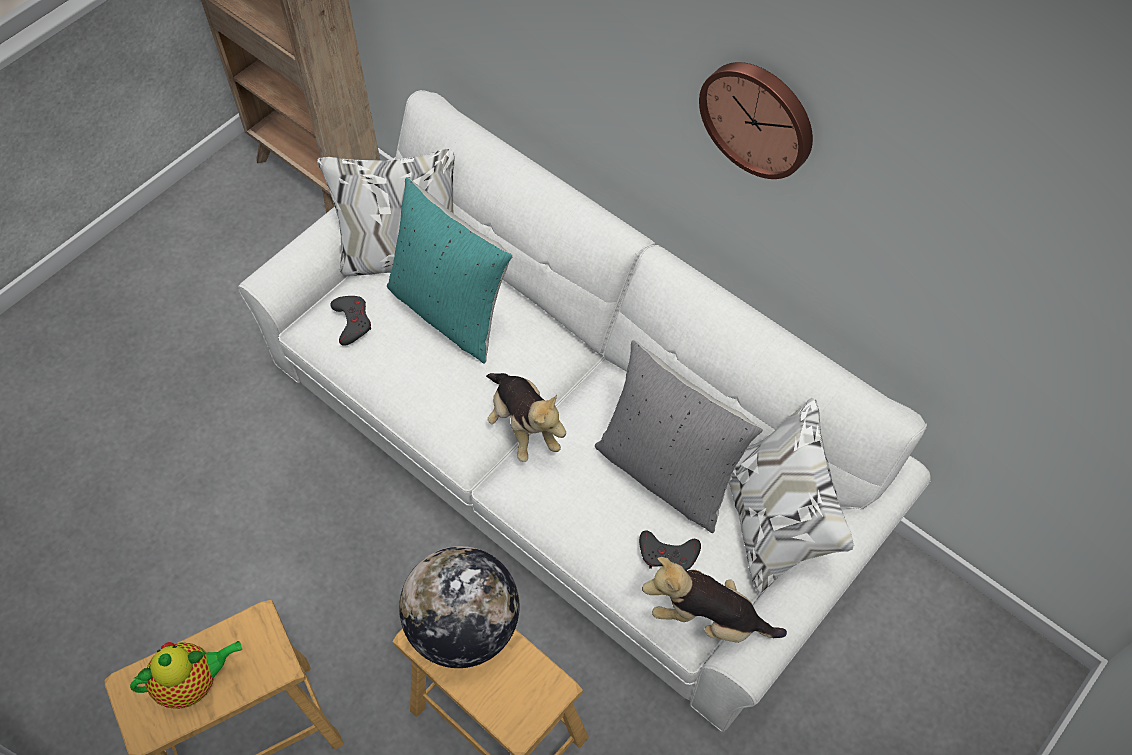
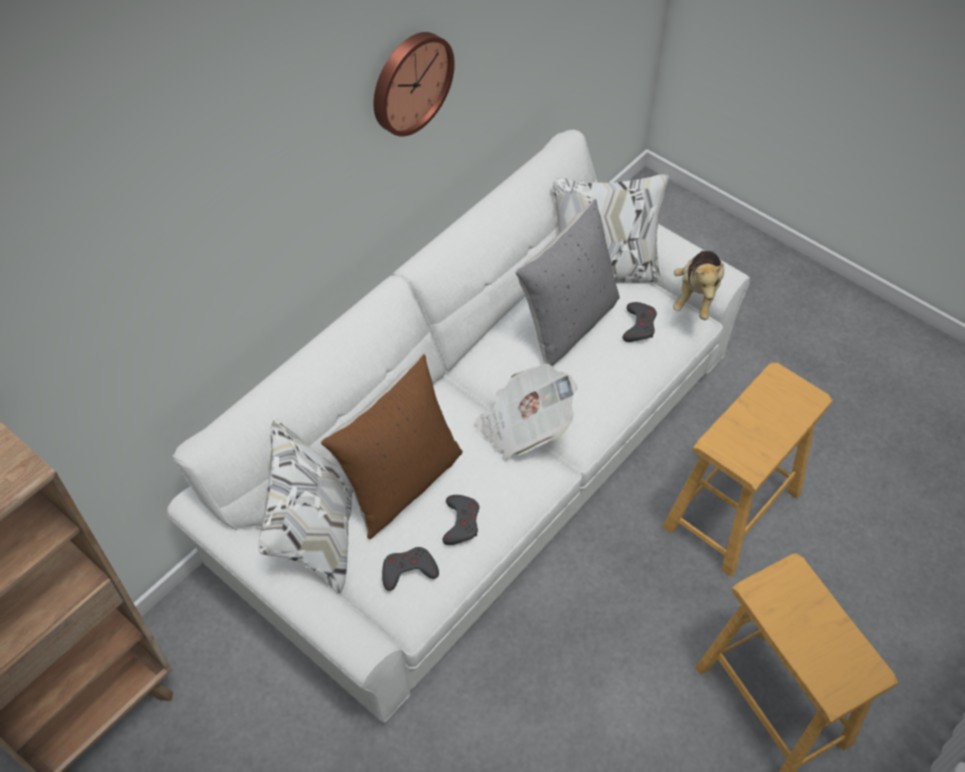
camera: 90 degrees left, 5 degrees down
teapot [130,641,242,709] -> none
turquoise pillow [387,177,513,364] -> brown pillow [321,354,462,539]
globe [399,546,520,668] -> none
plush toy [486,373,566,462] -> newspaper [476,363,577,459]
none -> grey game controller [442,495,479,545]

